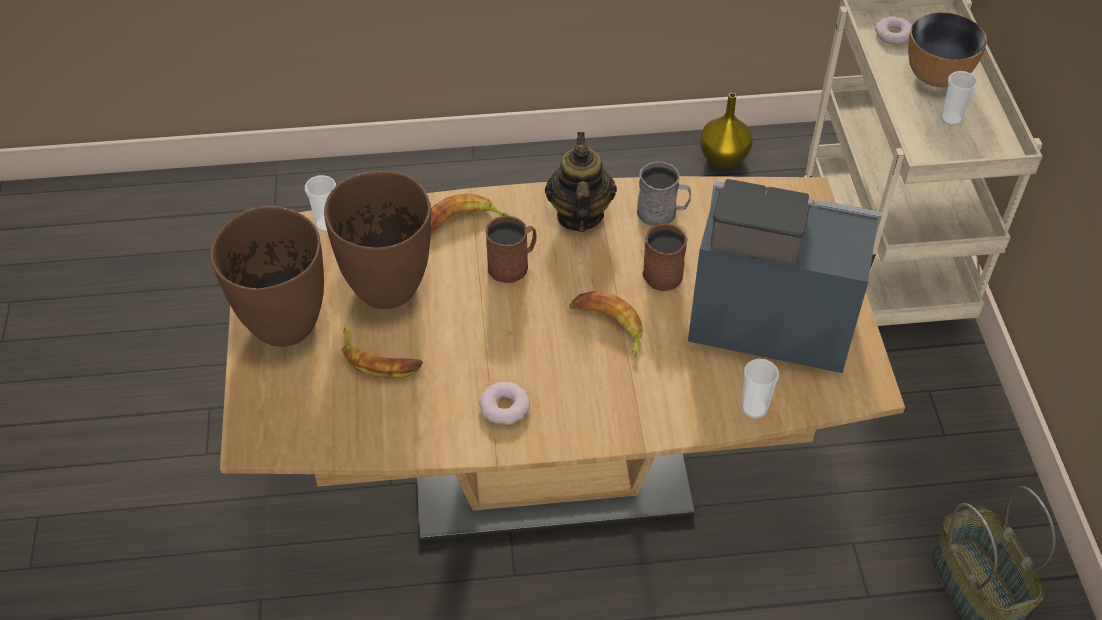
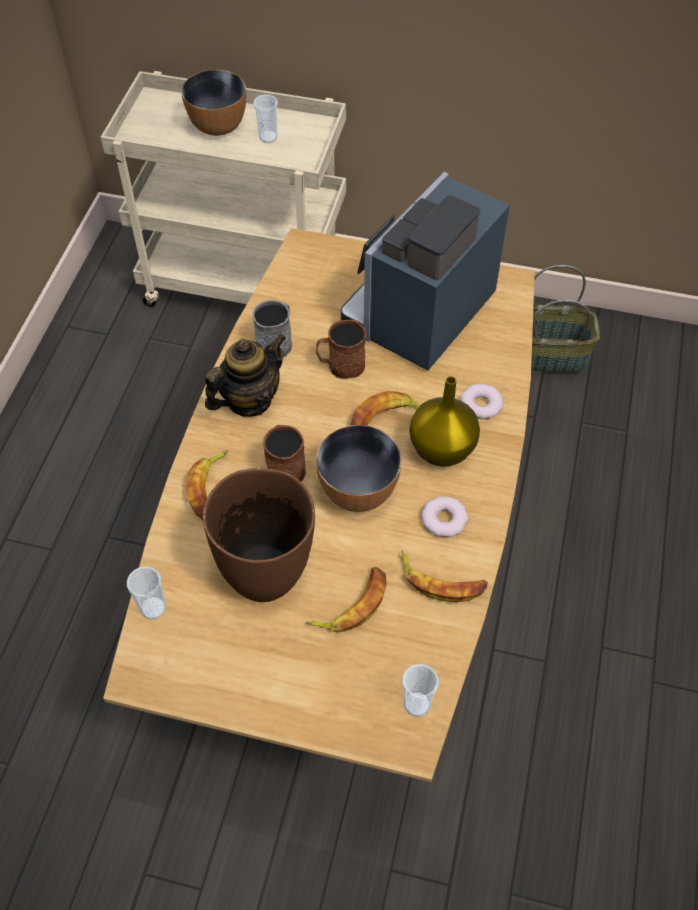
camera: 70 degrees left, 5 degrees up
brown vase [210,206,324,347] -> none
teapot [545,132,617,232] -> teapot turned 120 degrees clockwise [205,334,286,417]
yellow vase [700,93,752,168] -> yellow vase moved to [409,376,480,467]
cup [741,359,779,419] -> cup moved to [402,664,439,717]
donut [875,16,912,45] -> donut moved to [460,384,503,419]
none -> bowl [316,425,402,512]
none -> banana [401,550,488,602]

